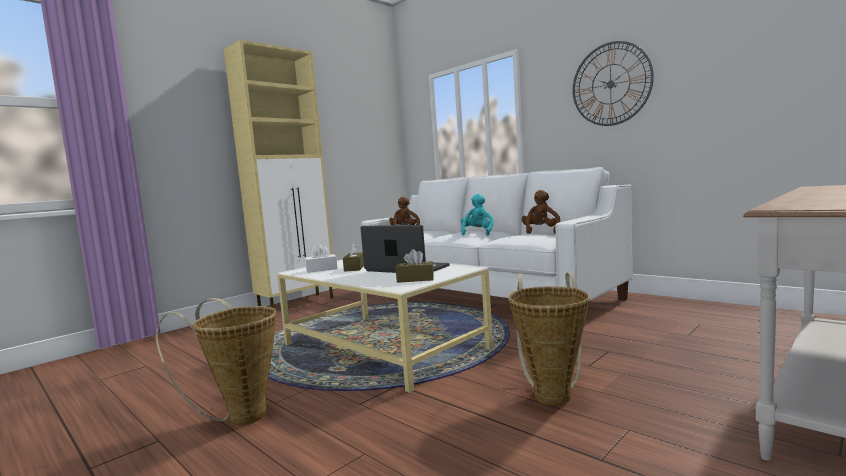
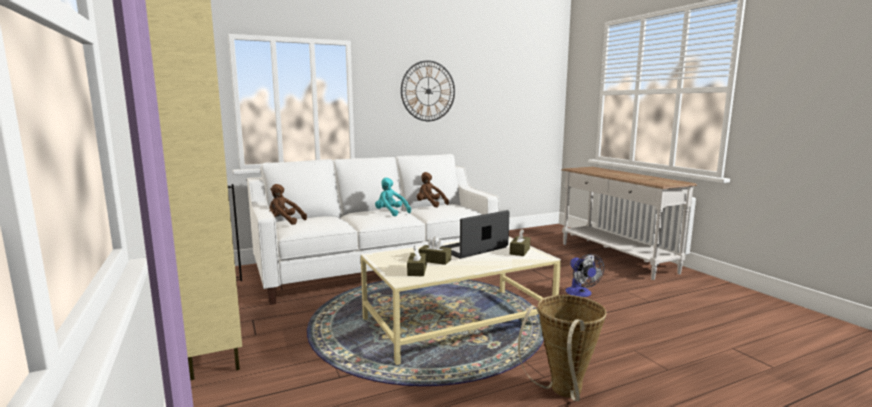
camera: 70 degrees left, 5 degrees up
white tissue box [305,244,338,273] -> brown tissue box [407,245,427,276]
basket [508,272,590,406] -> fan [566,254,604,297]

